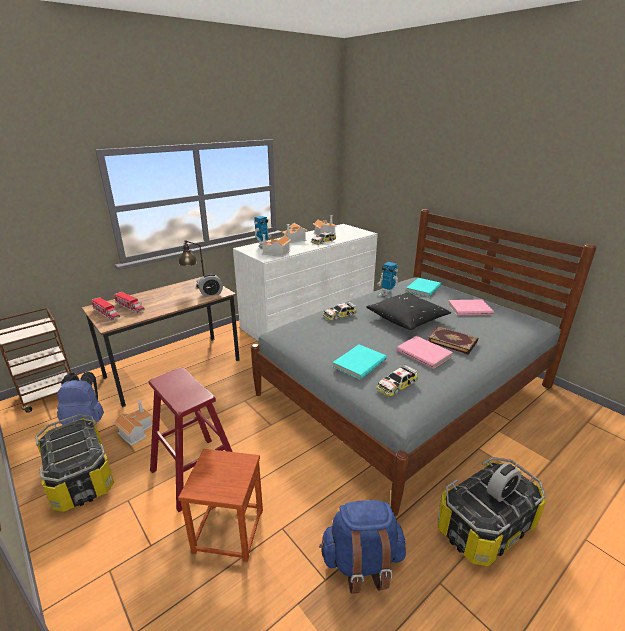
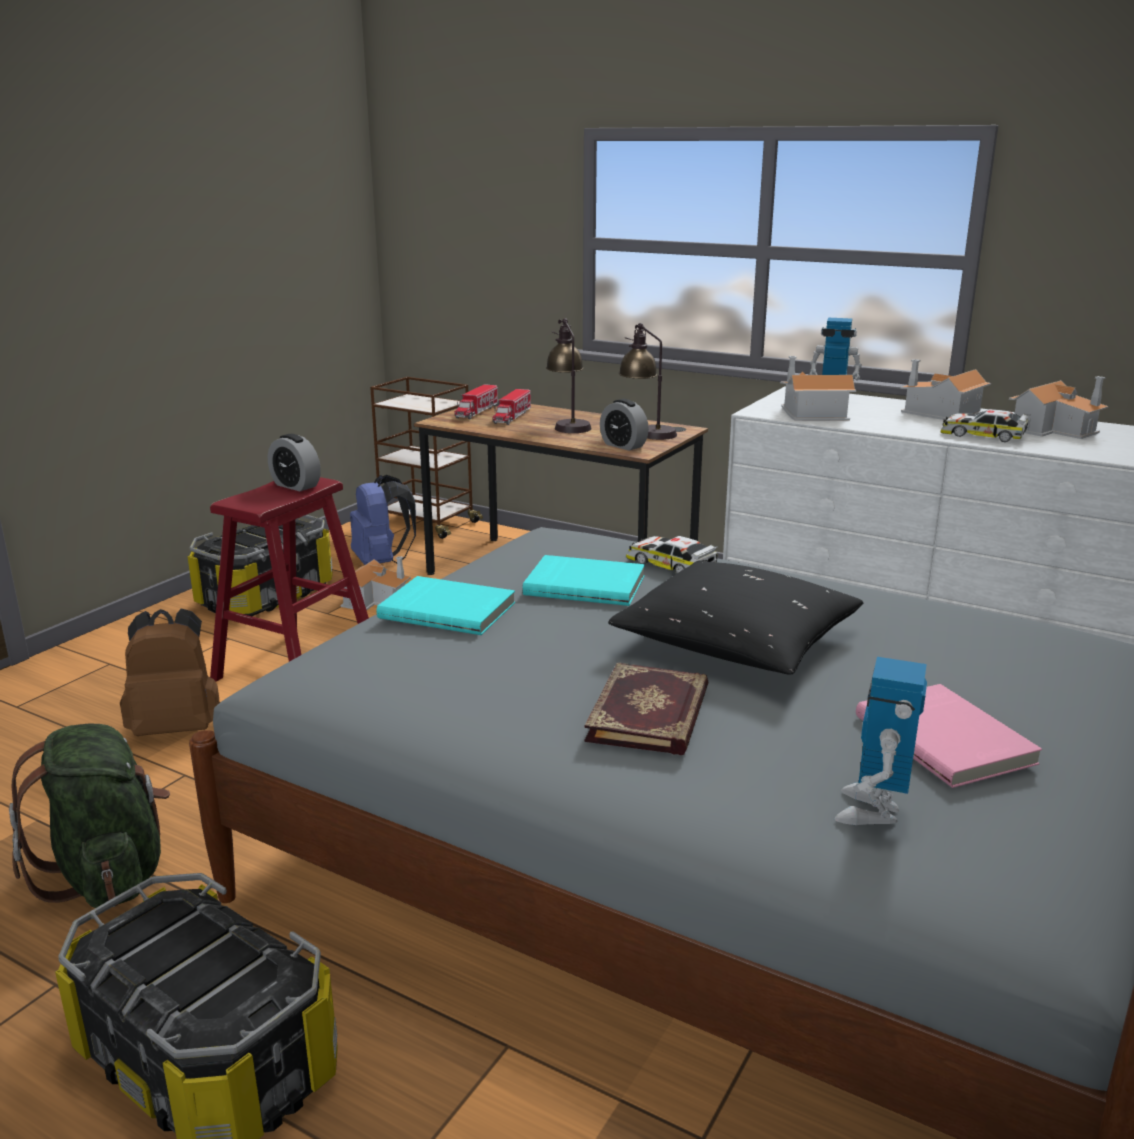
camera: 70 degrees right, 5 degrees down
brown stool [178,449,263,562] -> brown backpack [120,608,220,736]
blue backpack [319,500,406,594] -> green backpack [9,723,170,908]
toy car [376,365,418,397] -> none
toy robot [377,262,399,299] -> toy robot moved to [834,657,927,825]
pink book [397,336,453,369] -> none
turquoise book [406,278,441,297] -> turquoise book moved to [522,555,645,606]
alarm clock [487,463,522,502] -> alarm clock moved to [268,434,321,491]
none -> table lamp [546,318,592,433]

